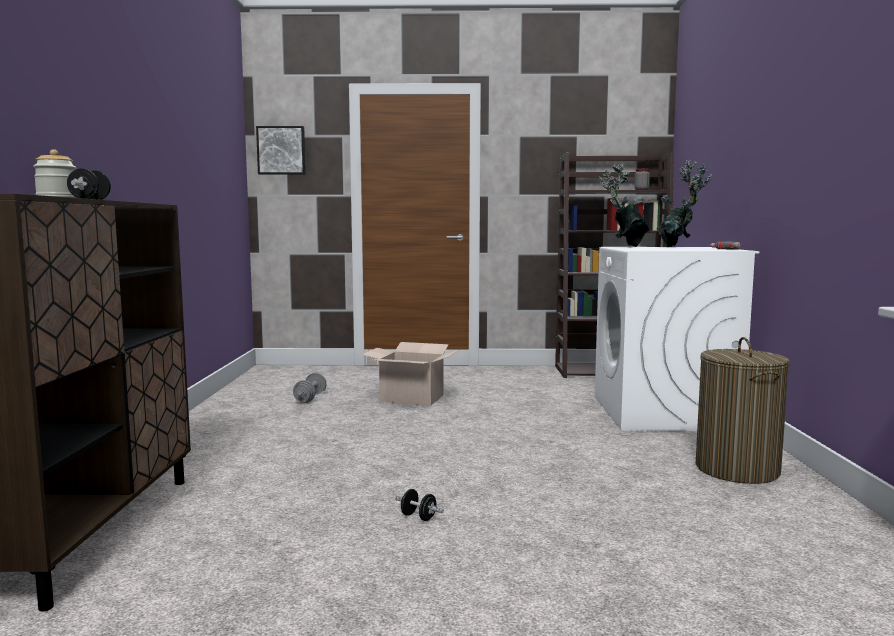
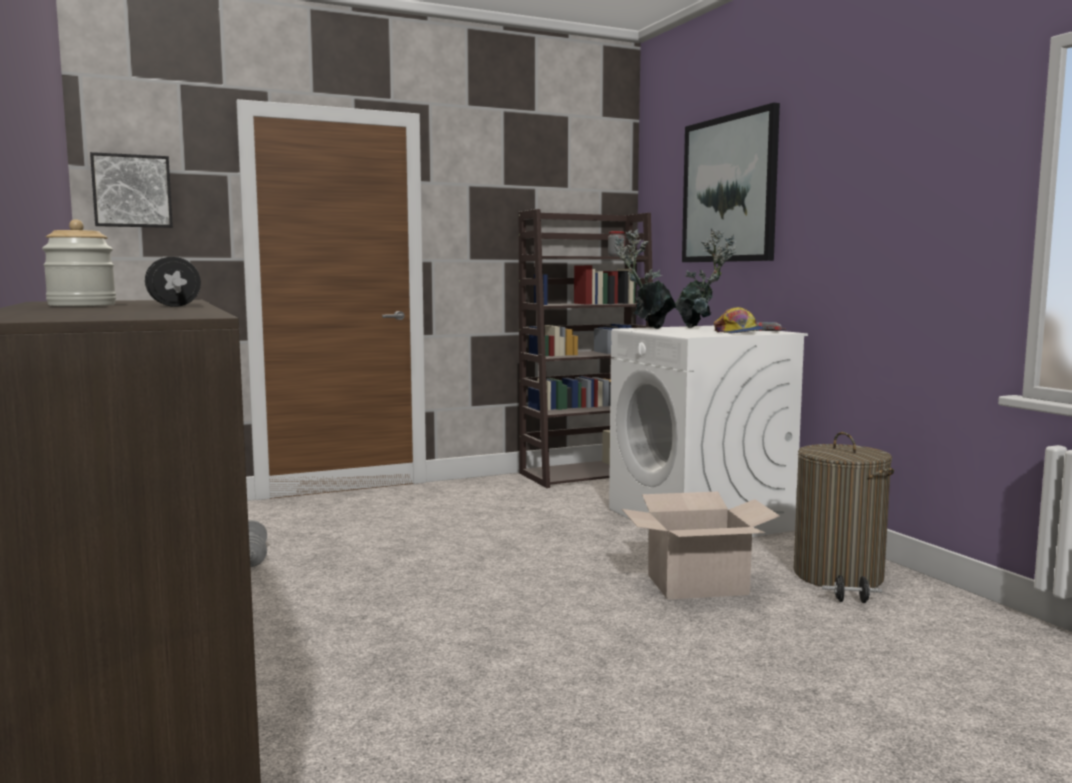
camera: 25 degrees left, 0 degrees up
cardboard box [362,342,459,406] -> cardboard box moved to [622,492,780,600]
black dumbbell [395,489,444,521] -> black dumbbell moved to [822,575,882,603]
none -> picture [682,103,780,262]
none -> cap [714,307,764,333]

